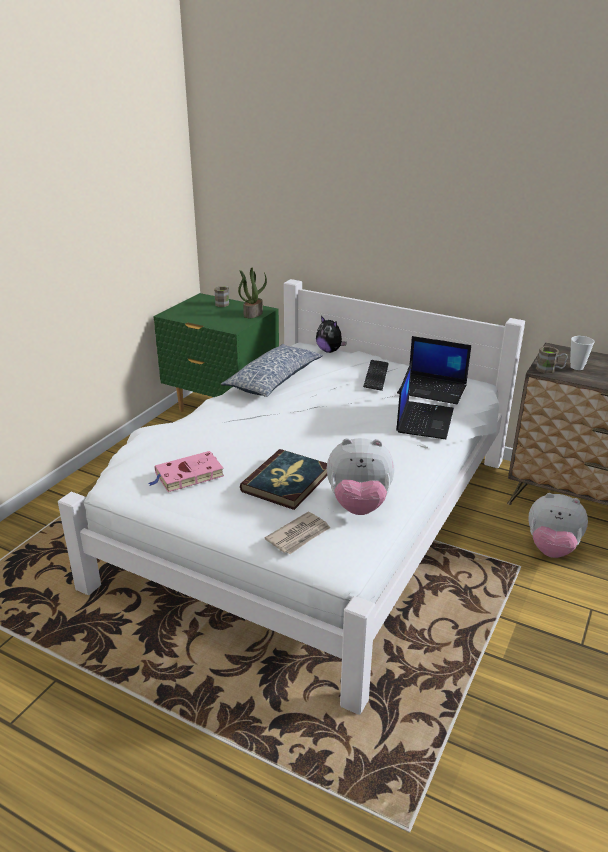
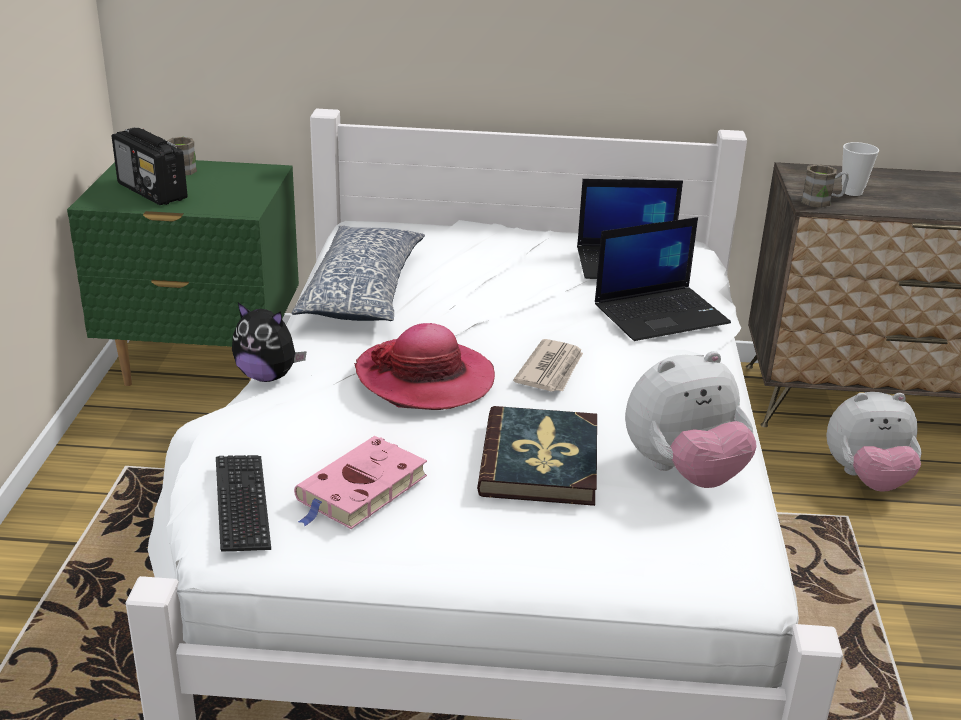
camera: 25 degrees left, 0 degrees up
potted plant [238,268,267,318] -> none
newspaper [265,512,330,554] -> newspaper moved to [513,339,583,392]
plush toy [316,316,347,353] -> plush toy moved to [232,302,307,382]
keyboard [363,360,389,391] -> keyboard moved to [216,455,271,552]
laptop [396,361,454,439] -> laptop turned 75 degrees clockwise [595,217,731,341]
none -> radio [112,127,188,205]
none -> hat [354,323,495,410]

